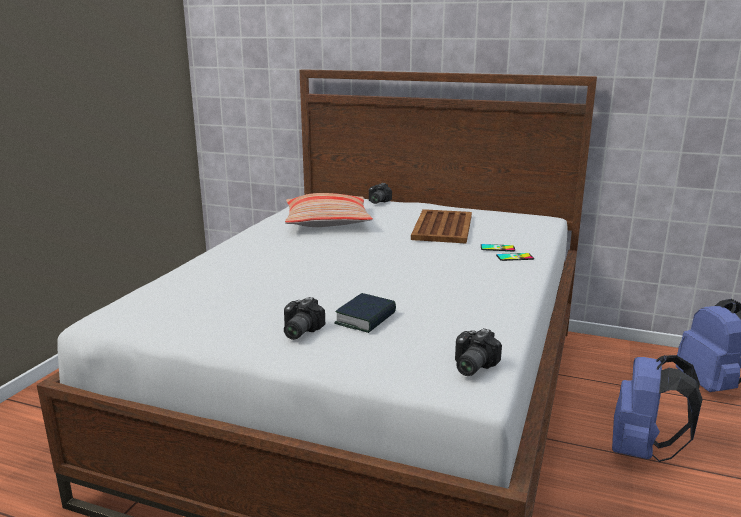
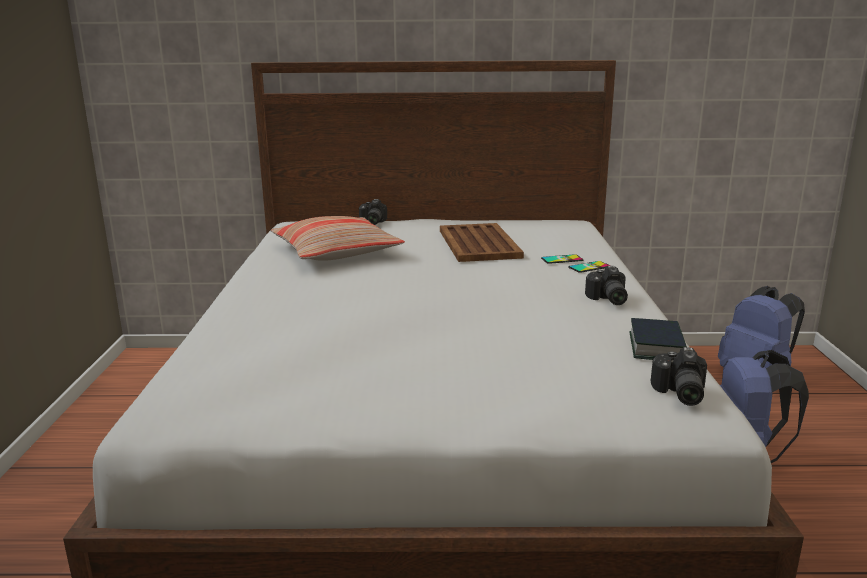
camera: 20 degrees left, 0 degrees up
camera [284,297,325,340] -> camera moved to [585,266,628,305]
book [334,293,396,333] -> book moved to [630,318,687,360]

